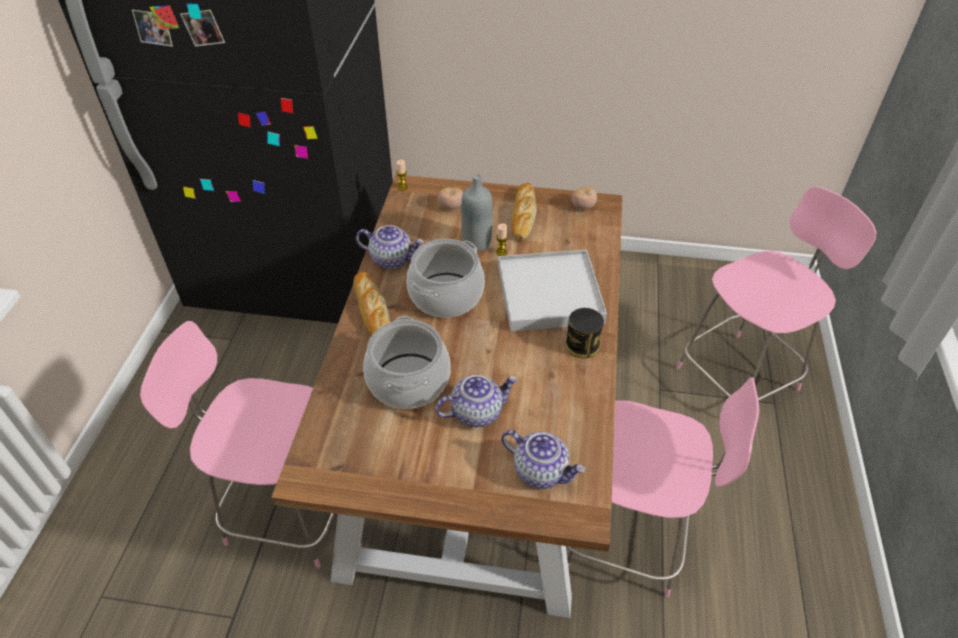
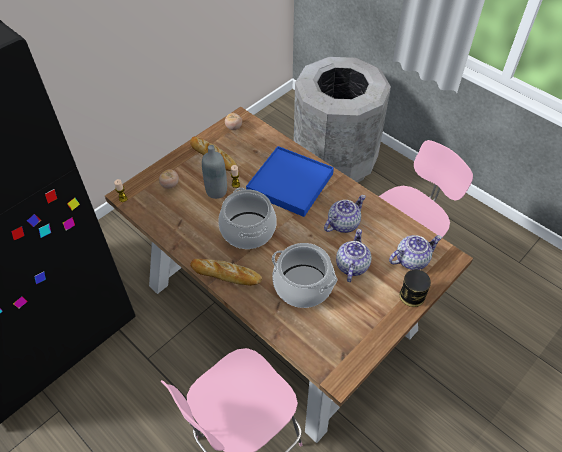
camera: 55 degrees left, 5 degrees up
teapot [356,225,424,269] -> teapot moved to [324,195,366,233]
white tray [498,250,607,331] -> blue tray [246,146,334,217]
can [566,308,604,358] -> can moved to [399,270,431,307]
pink chair [676,187,876,400] -> grey trash can [294,57,391,183]

